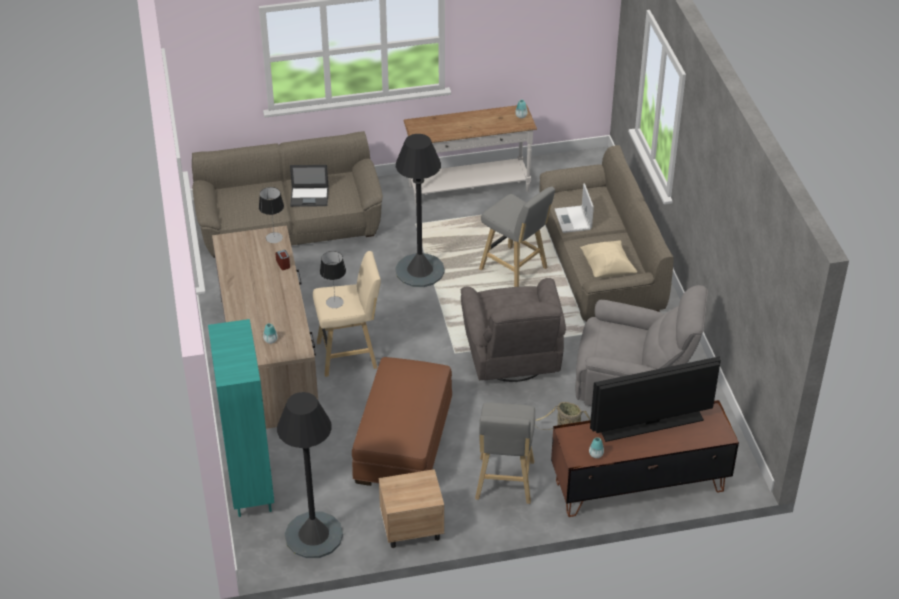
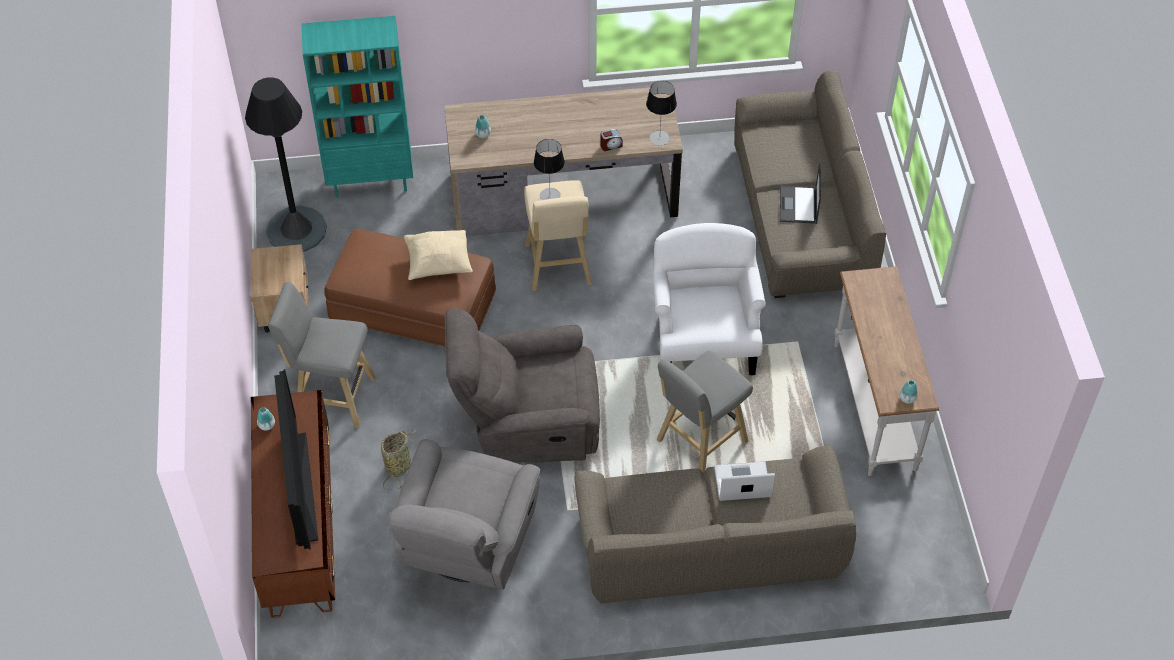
camera: 95 degrees right, 10 degrees up
black floor lamp [396,134,445,287] -> white armchair [653,223,766,375]
beige pillow [580,240,637,278] -> beige pillow moved to [404,230,473,280]

